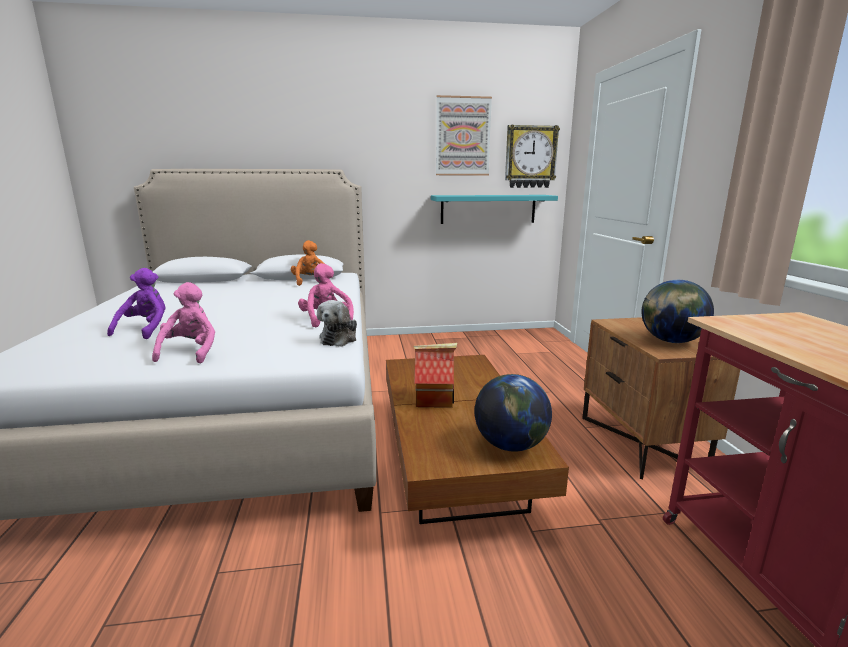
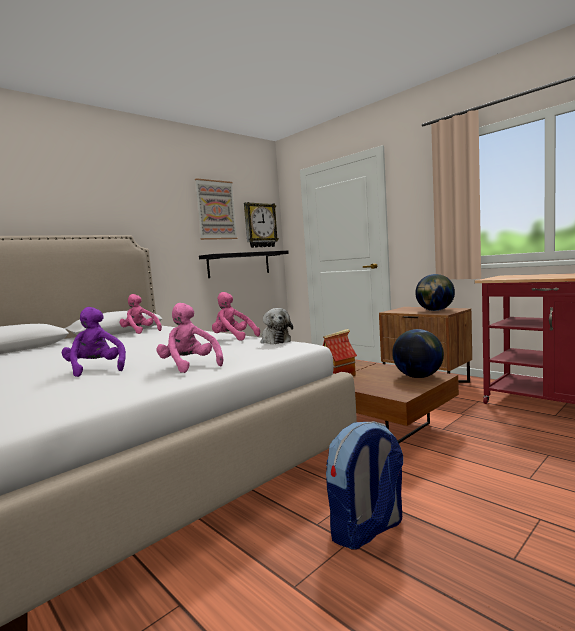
camera: 35 degrees left, 10 degrees down
orange plush toy [291,240,325,286] -> pink plush toy [120,294,162,334]
turquoise shelf [431,195,558,224] -> black shelf [199,250,289,278]
none -> backpack [326,421,403,550]

